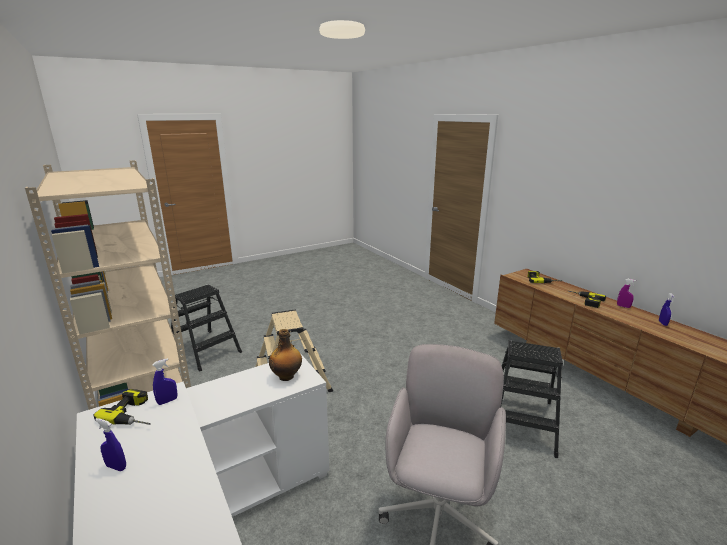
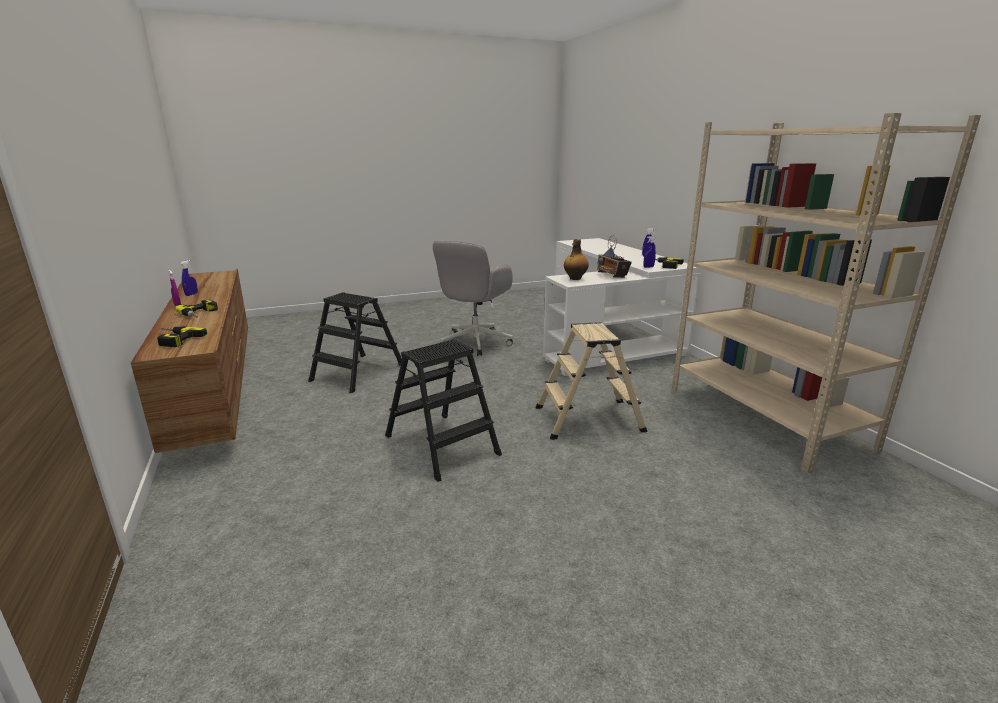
camera: 170 degrees left, 0 degrees up
black step ladder [171,285,242,371] -> black step ladder moved to [385,339,502,482]
none -> radio [597,235,632,278]

